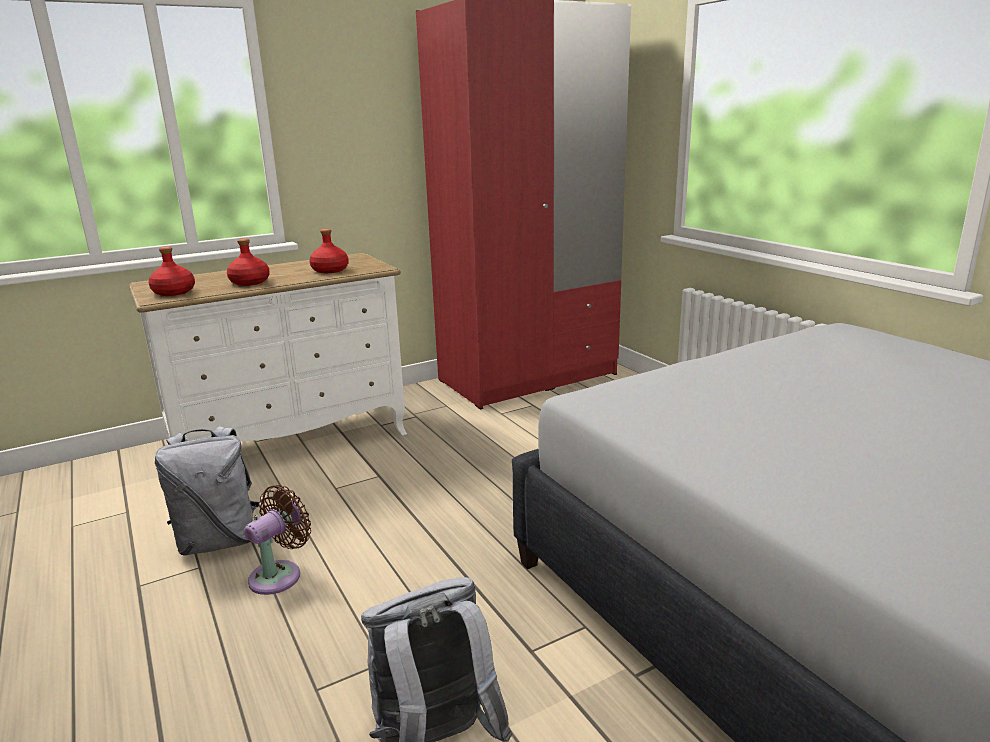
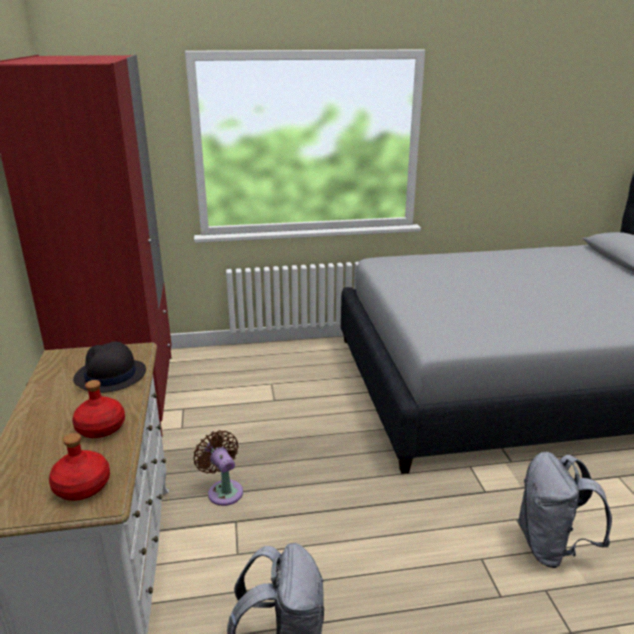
camera: 70 degrees left, 5 degrees up
brown fan [244,485,311,595] -> brown fan moved to [193,430,243,506]
red bottle [309,229,349,273] -> black hat [73,342,146,393]

